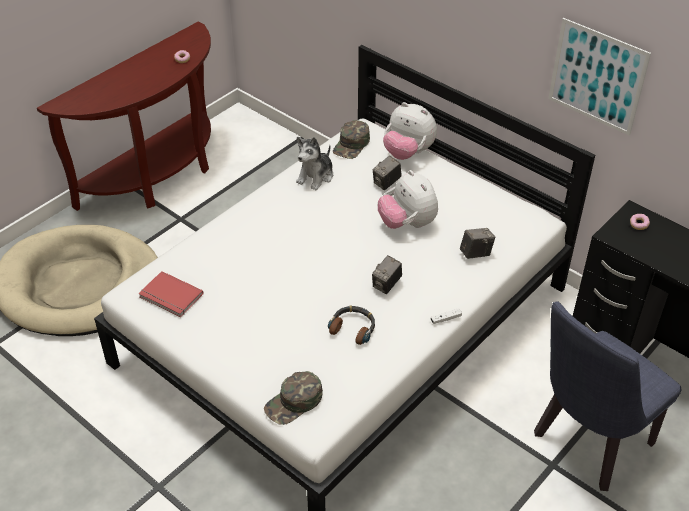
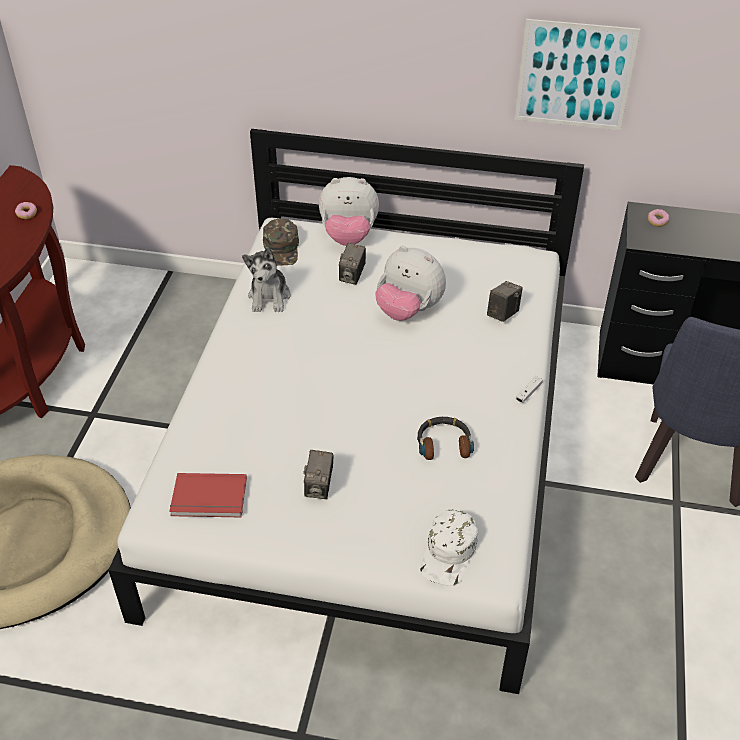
camera: 30 degrees left, 0 degrees up
green cap [264,371,323,425] -> white cap [420,510,478,586]
camera [372,255,402,294] -> camera moved to [304,450,333,499]

